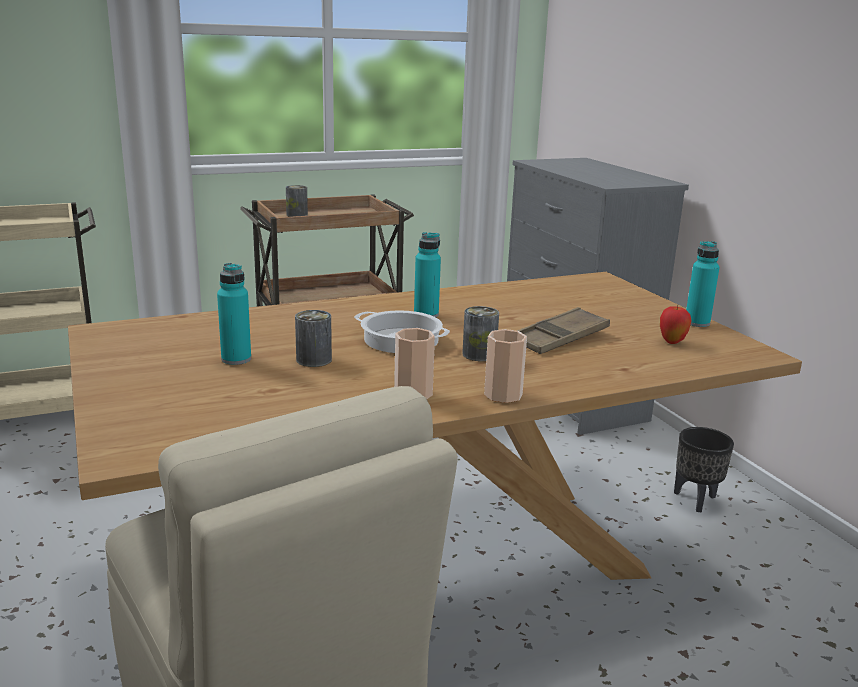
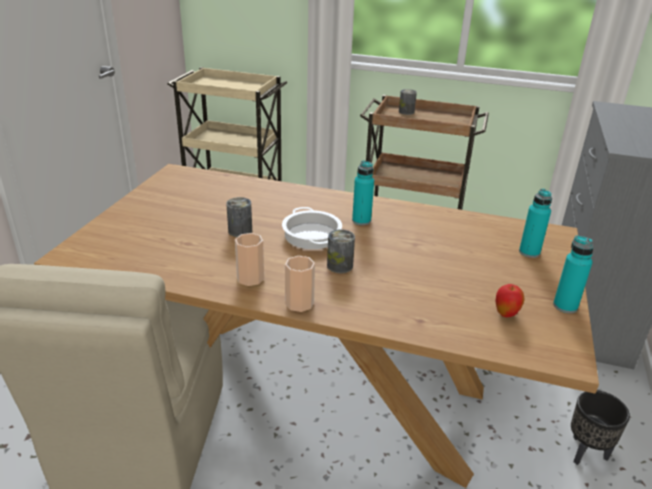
camera: 40 degrees right, 10 degrees up
turquoise bottle [217,263,251,365] -> turquoise bottle moved to [519,189,552,258]
brown tray [517,307,610,354] -> none

